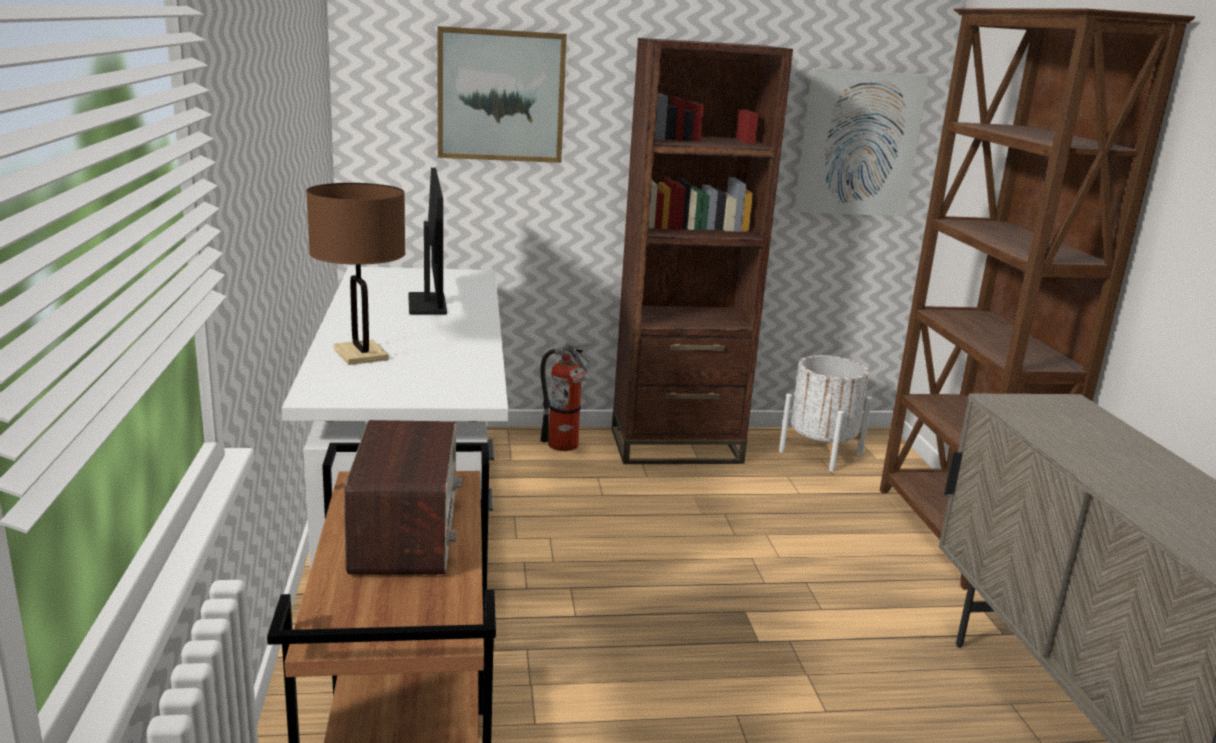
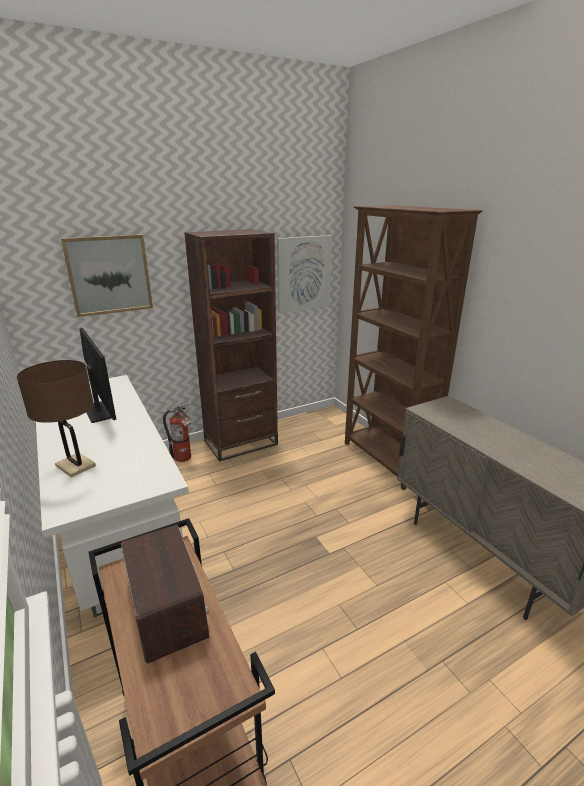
camera: 20 degrees left, 5 degrees up
white planter [779,355,872,472] -> none

